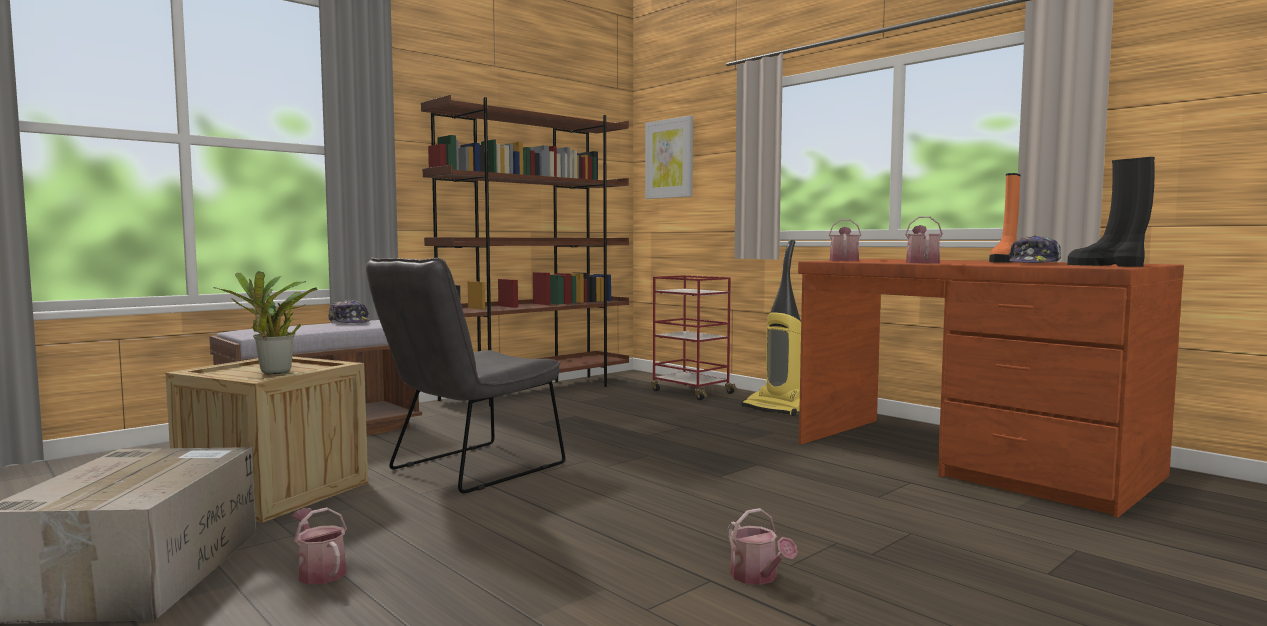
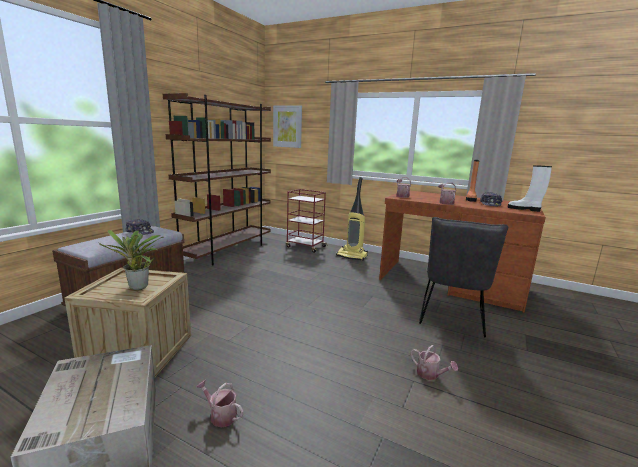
camera: 20 degrees left, 10 degrees up
grey chair [366,257,565,493] -> grey chair moved to [419,217,508,338]
black boot [1067,157,1155,267] -> white boot [508,165,552,212]

